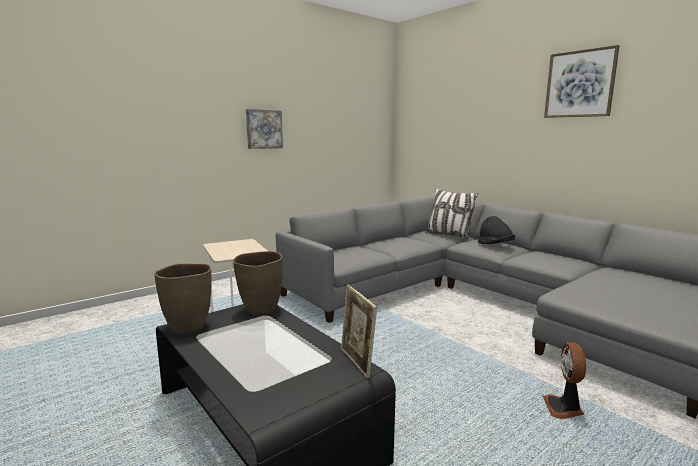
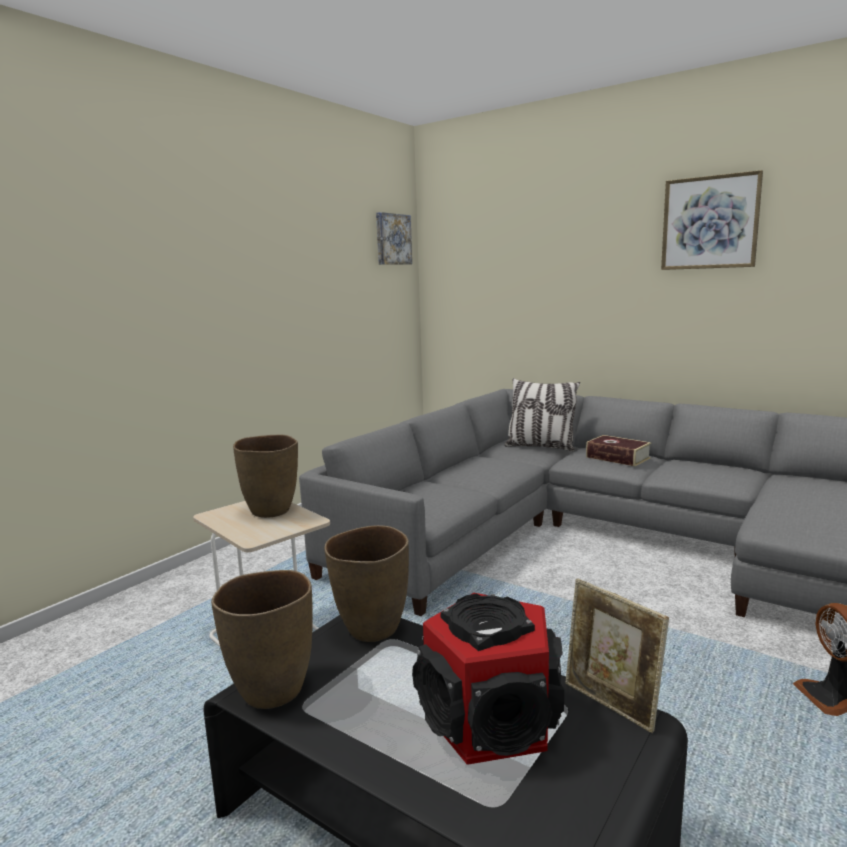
camera: 15 degrees left, 0 degrees up
picture [246,109,283,149] -> picture moved to [376,212,412,265]
black hat [478,216,515,244] -> book [586,435,651,466]
none -> brown vase [233,435,298,518]
none -> speaker [412,593,564,764]

